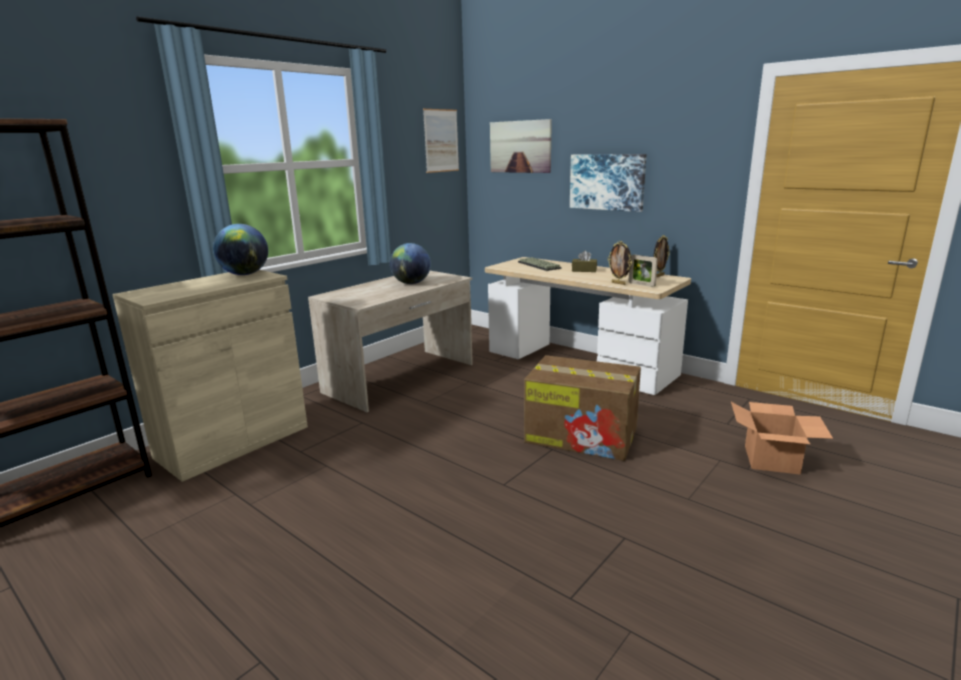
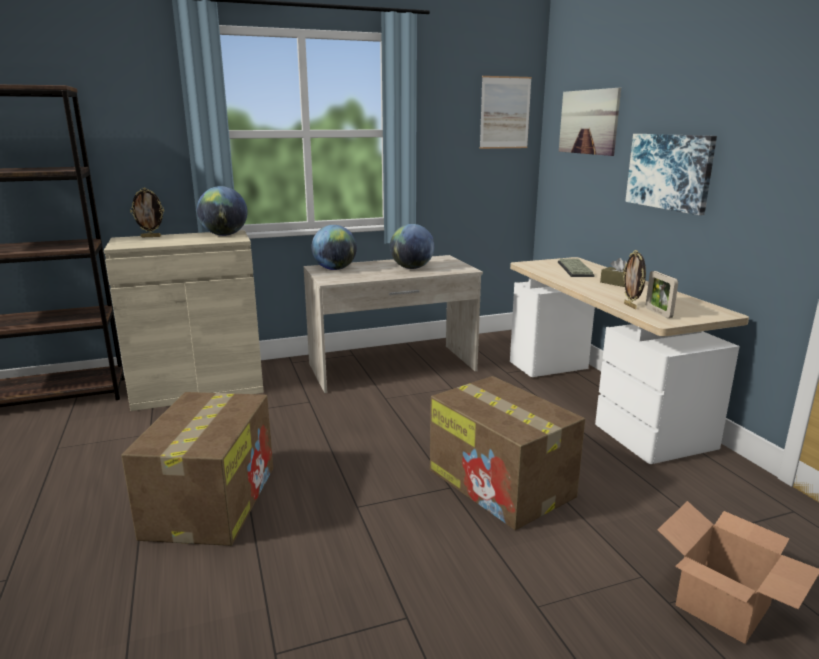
camera: 30 degrees right, 0 degrees up
picture frame [654,235,670,277] -> picture frame moved to [130,188,164,237]
none -> cardboard box [121,392,273,546]
none -> globe [311,225,357,270]

